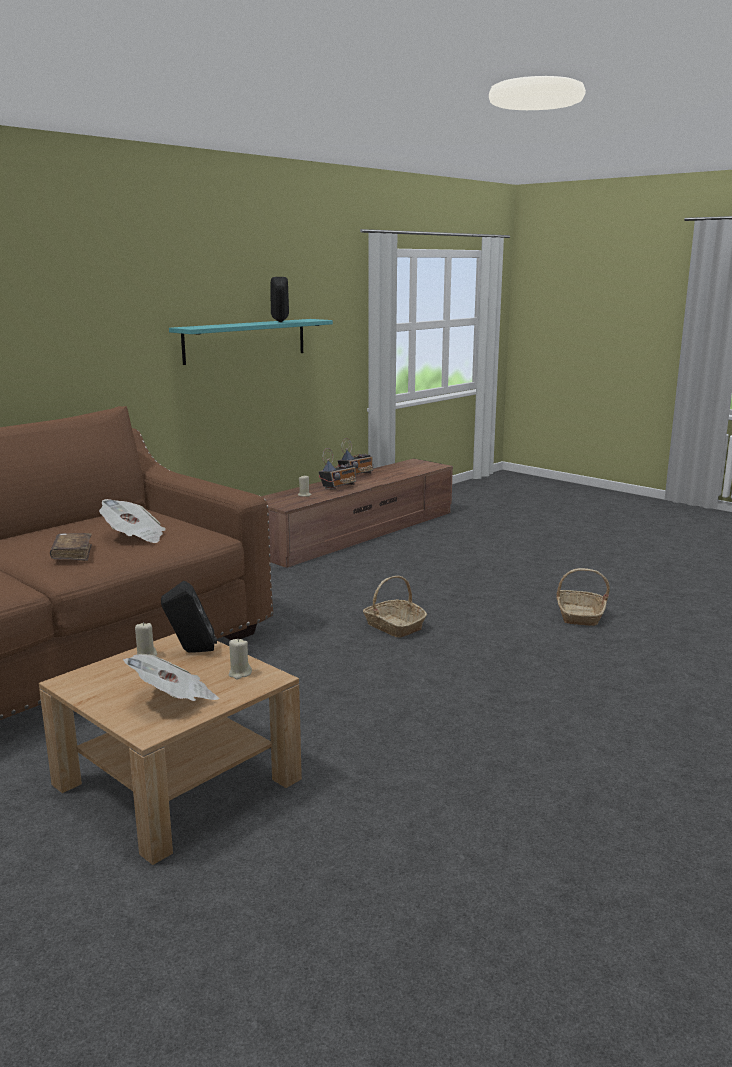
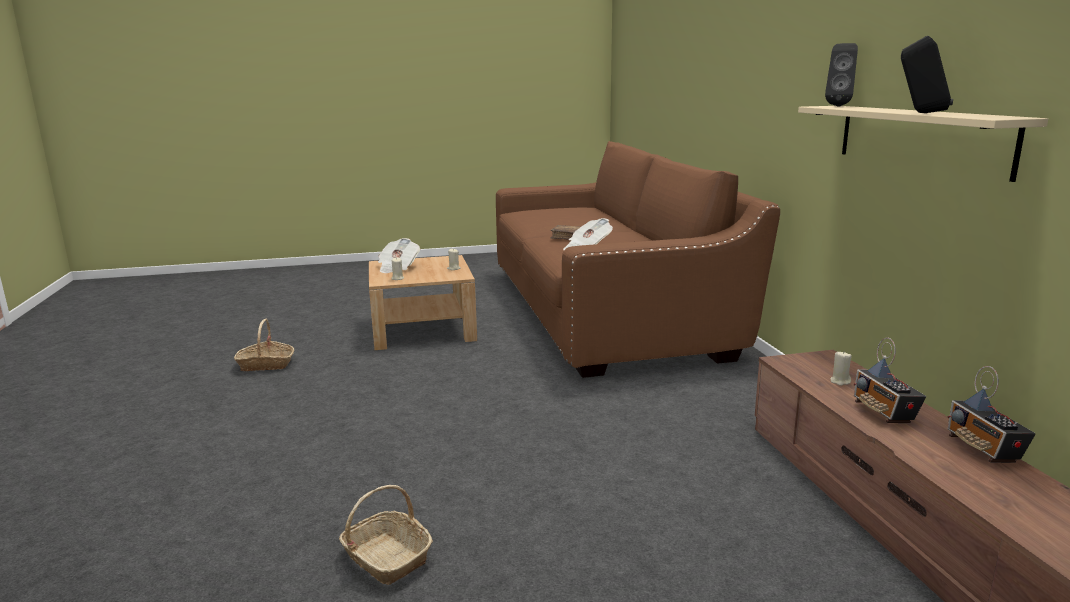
camera: 125 degrees right, 0 degrees up
black speaker [161,581,217,653] -> black speaker moved to [825,43,858,106]
turquoise shelf [169,319,333,365] -> beige shelf [798,106,1048,182]
basket [363,576,427,638] -> basket moved to [234,318,294,371]

